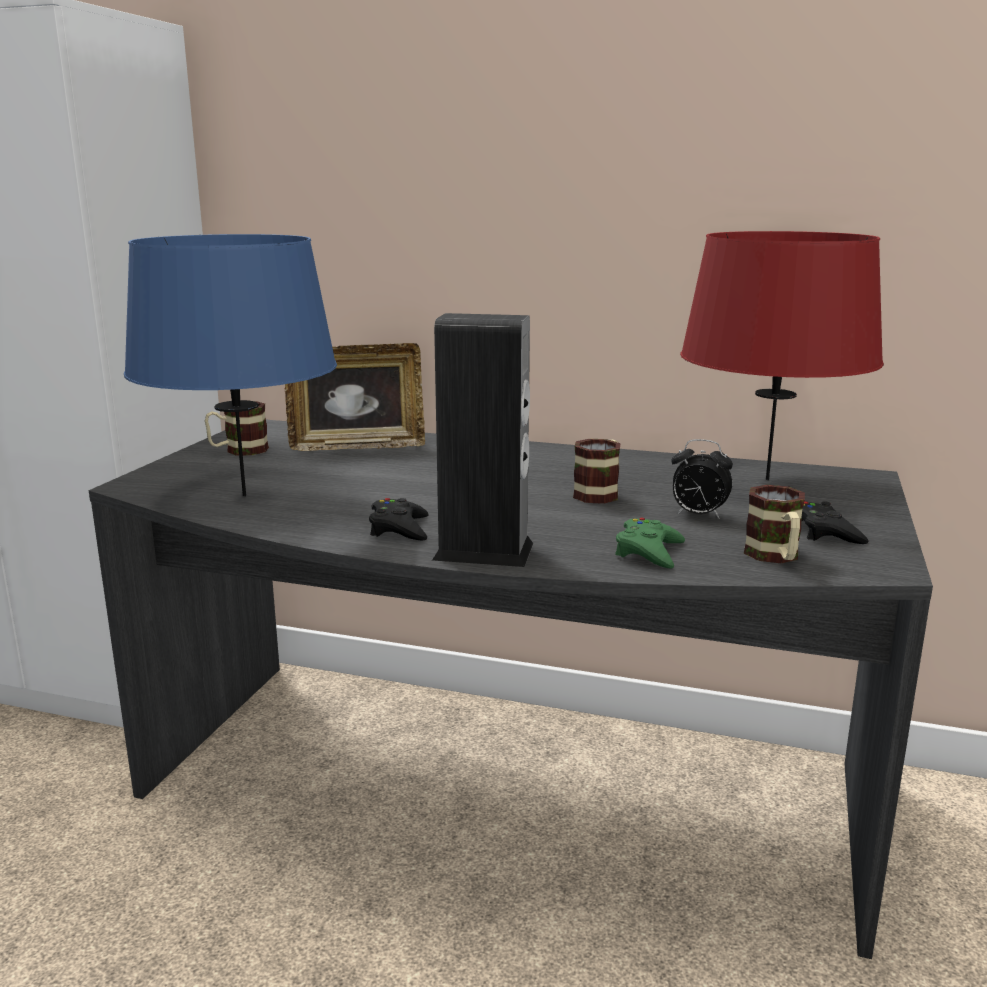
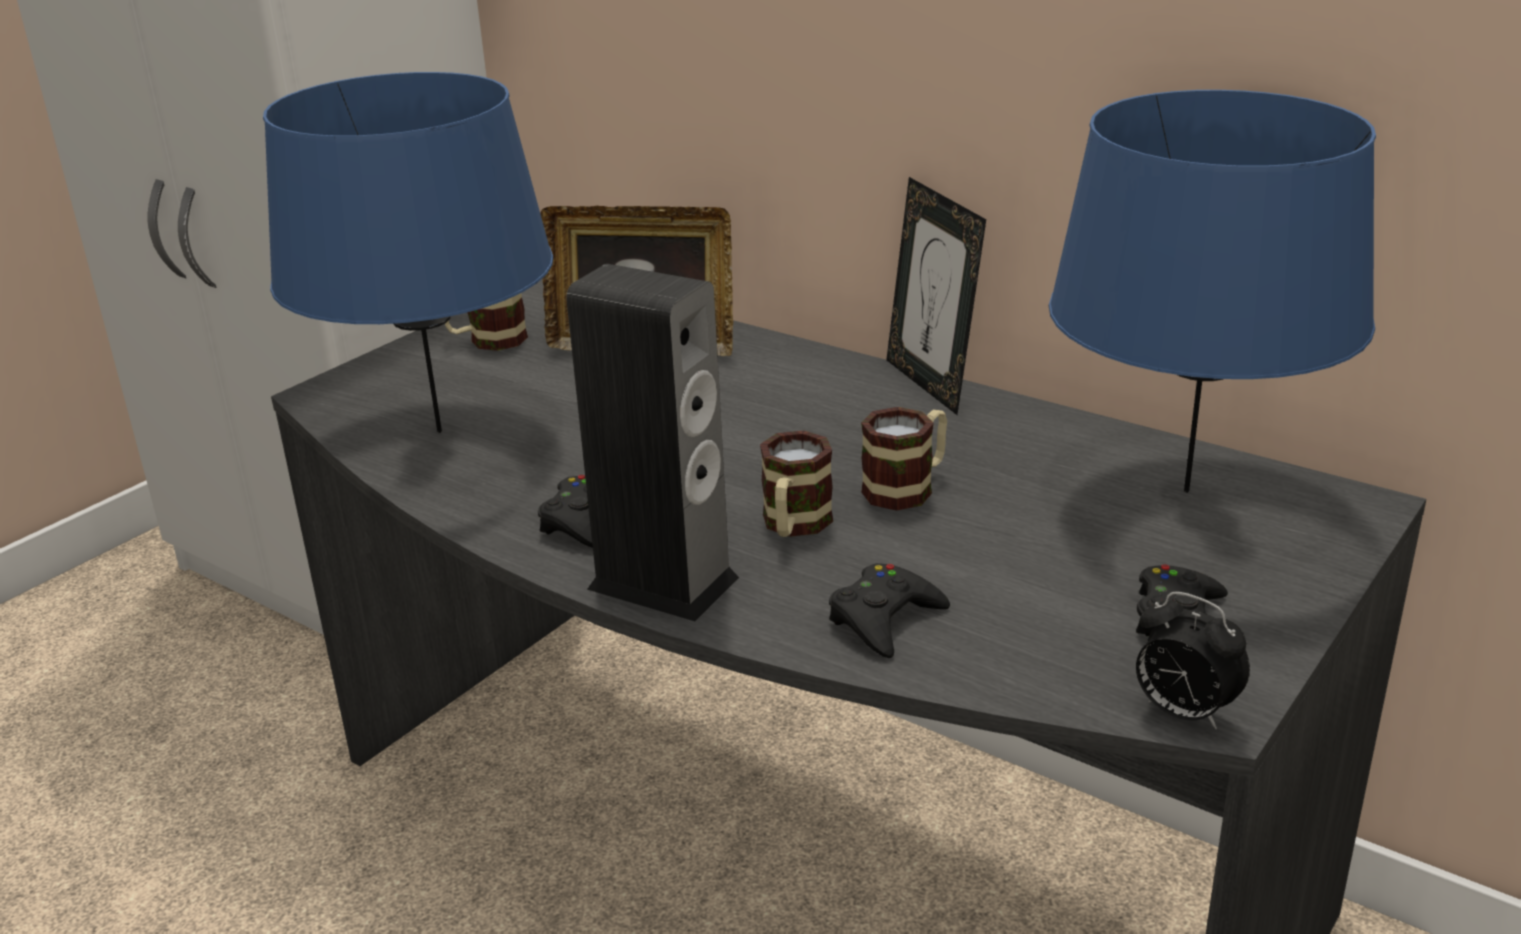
camera: 20 degrees right, 10 degrees up
green game controller [615,517,685,568] -> black game controller [829,563,950,658]
alarm clock [671,439,733,519] -> alarm clock moved to [1136,592,1250,730]
red table lamp [680,231,884,480] -> blue table lamp [1049,90,1376,493]
mug [744,485,805,563] -> mug moved to [760,431,833,537]
none -> picture frame [886,177,986,415]

